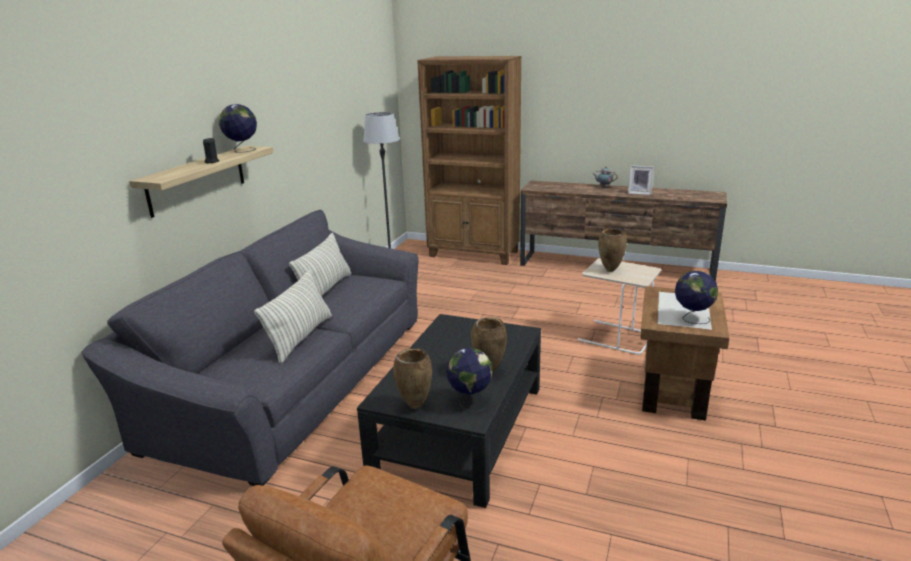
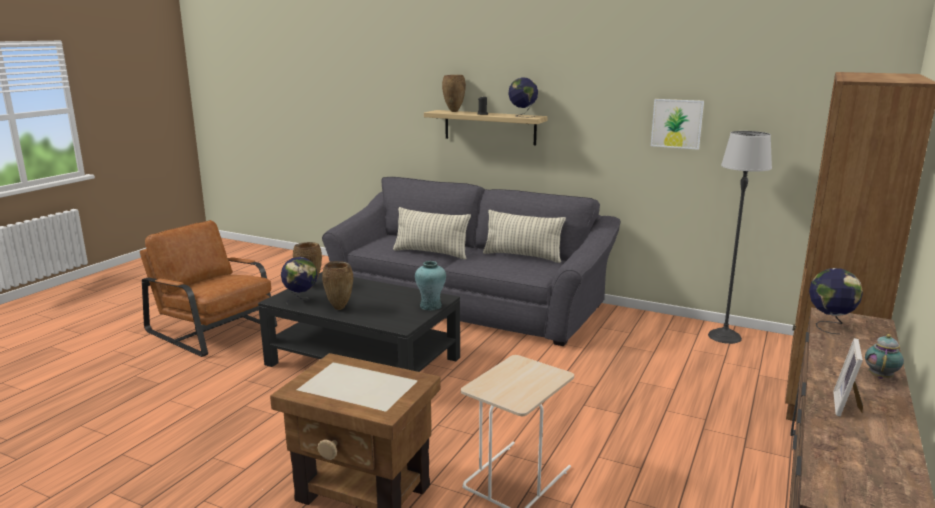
camera: 95 degrees right, 5 degrees down
brown vase [599,229,627,272] -> brown vase moved to [442,75,466,112]
globe [675,271,718,324] -> globe moved to [809,268,863,334]
none -> turquoise vase [415,261,446,311]
none -> picture [651,99,704,150]

